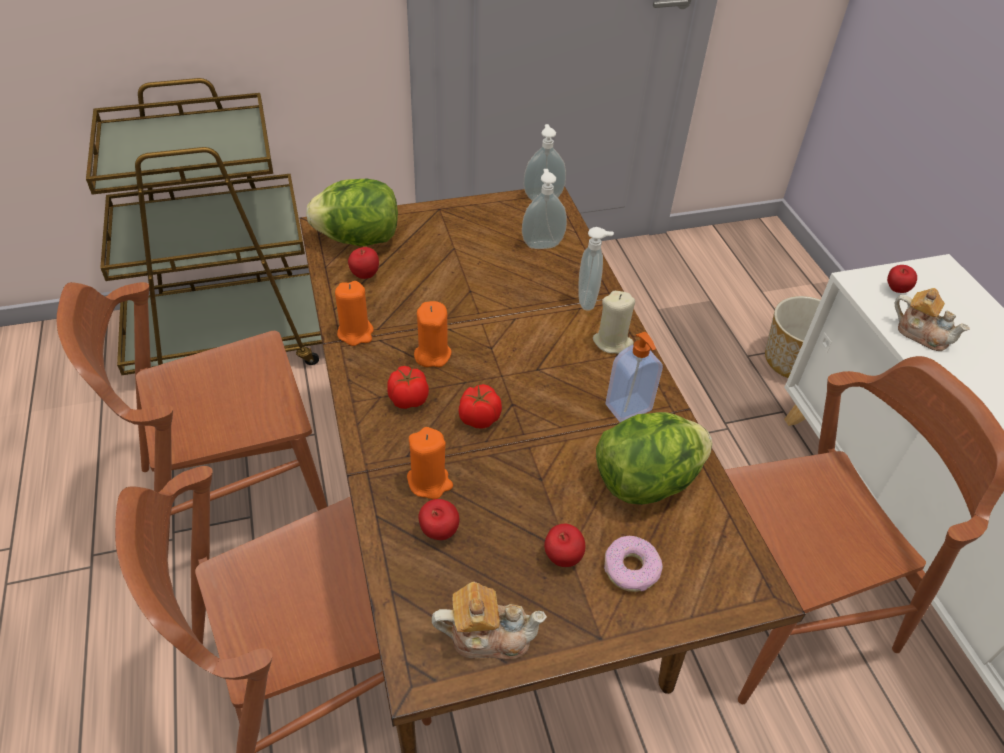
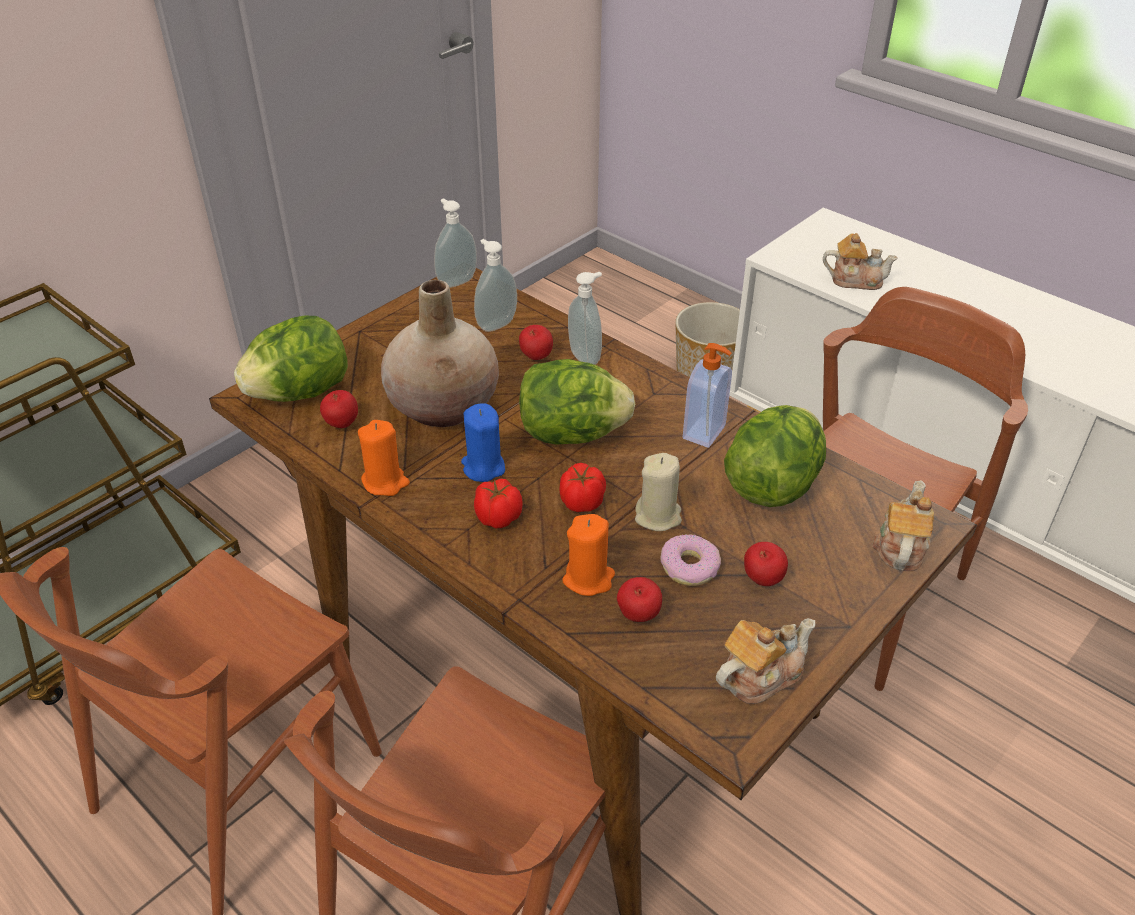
camera: 30 degrees left, 5 degrees down
orange candle [414,301,452,367] -> blue candle [461,403,505,482]
beige candle [593,291,635,354] -> beige candle moved to [635,453,682,531]
donut [604,536,663,592] -> donut moved to [660,534,721,586]
apple [887,265,917,293] -> apple moved to [519,325,553,360]
none -> beige vase [381,280,499,427]
none -> lettuce [519,359,635,444]
none -> teapot [872,480,934,571]

